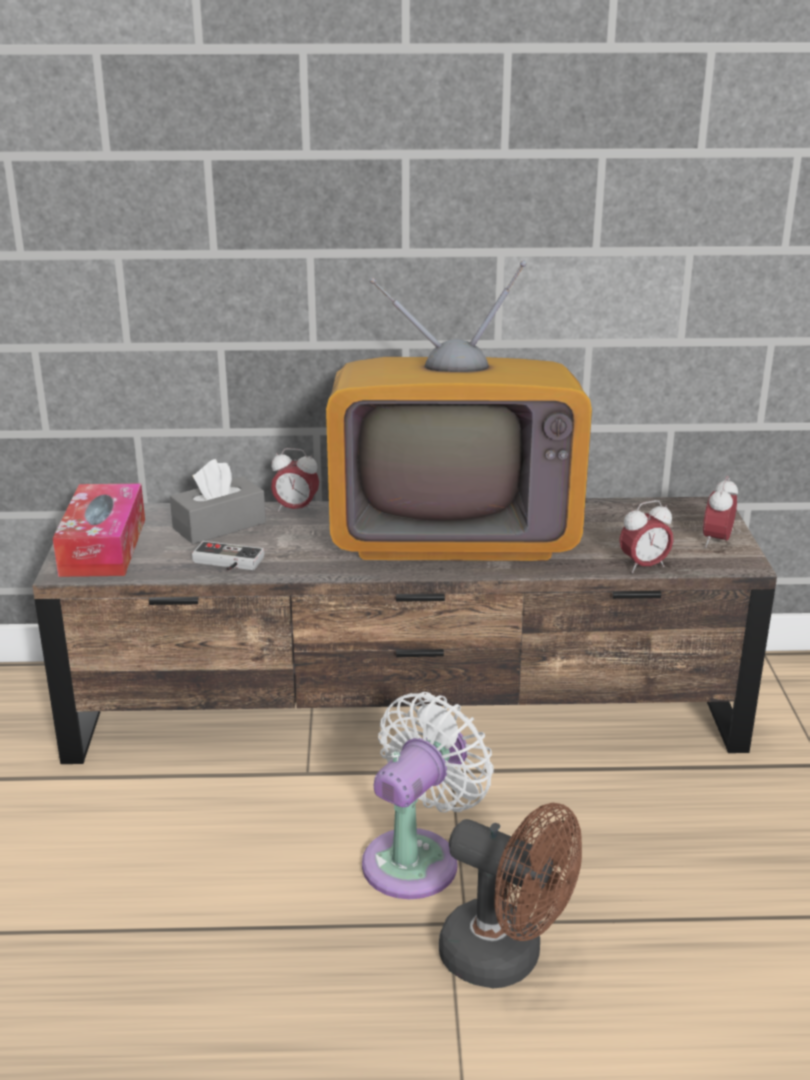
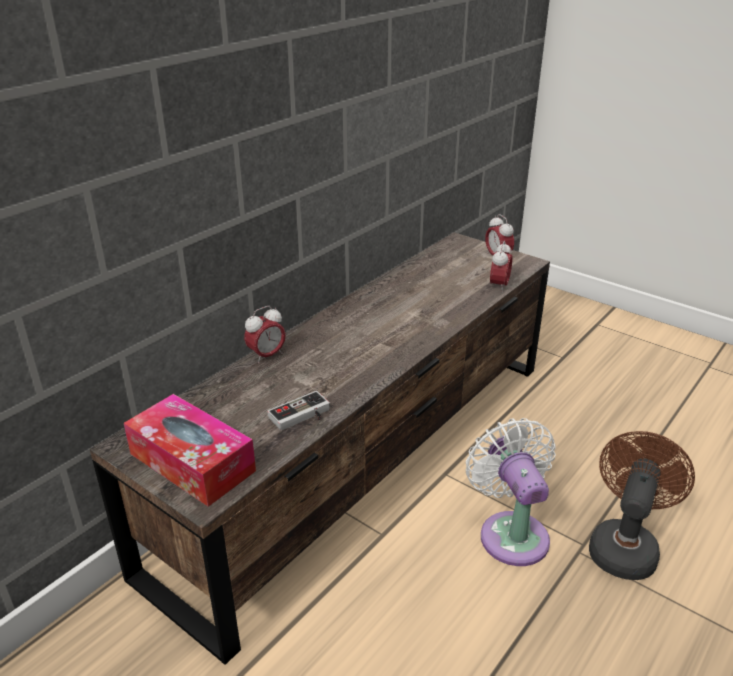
camera: 50 degrees left, 5 degrees up
grey tissue box [170,459,266,544] -> none
television [326,261,592,561] -> none
brown fan [439,803,582,988] -> brown fan turned 45 degrees counterclockwise [589,431,695,580]

